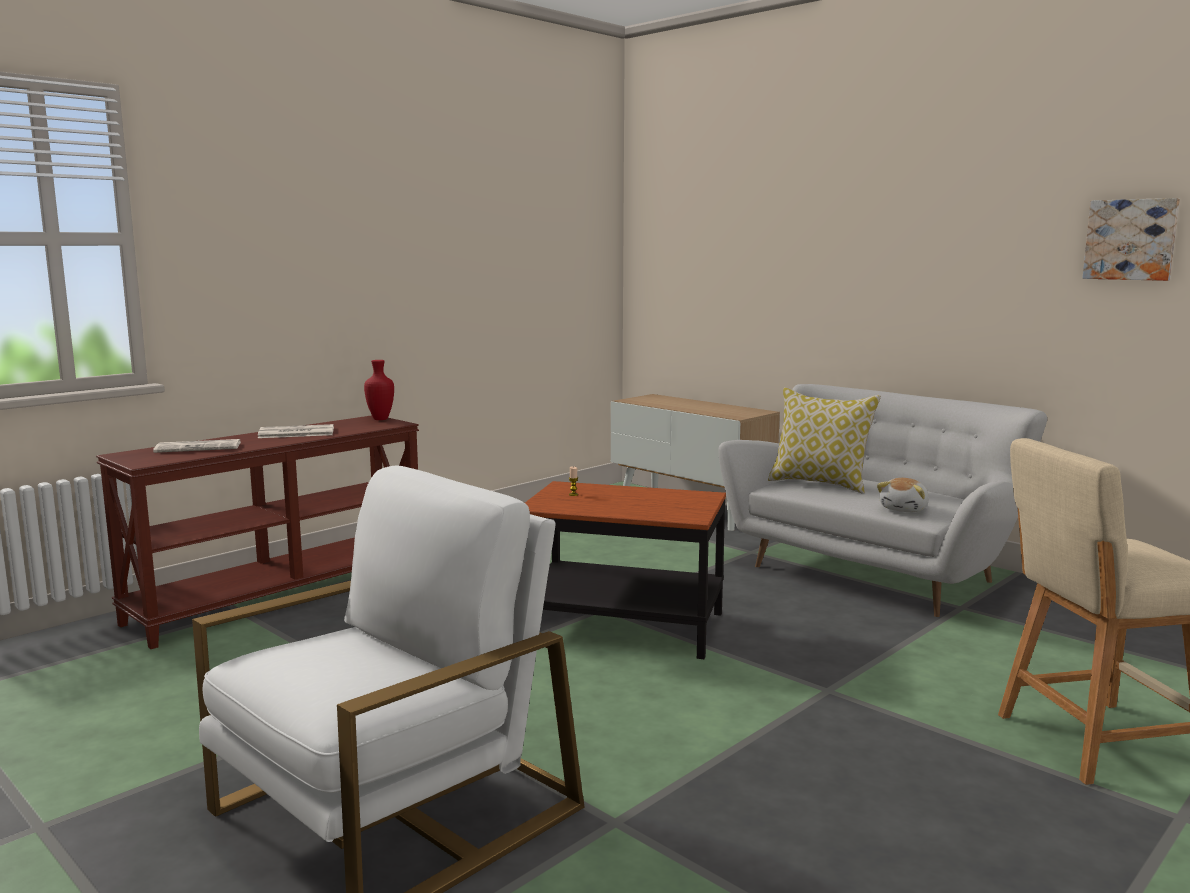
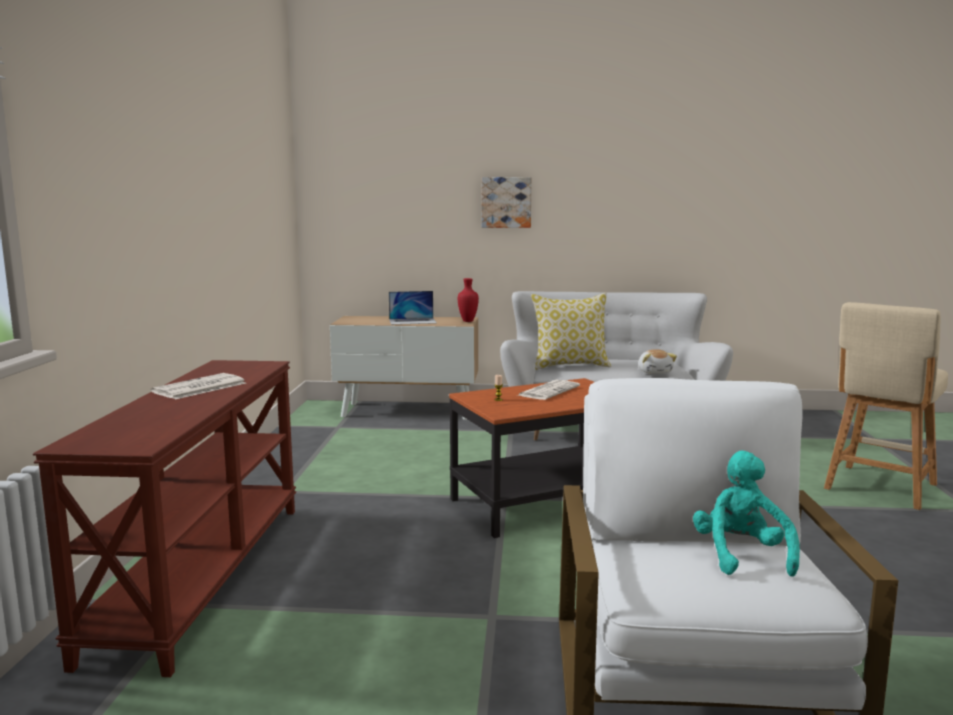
camera: 40 degrees left, 0 degrees up
newspaper [153,439,241,453] -> newspaper moved to [519,380,580,400]
red vase [364,360,394,420] -> red vase moved to [458,278,479,322]
picture [1082,198,1180,281] -> picture moved to [482,177,532,228]
none -> laptop [389,291,437,325]
none -> turquoise plush toy [693,451,800,577]

